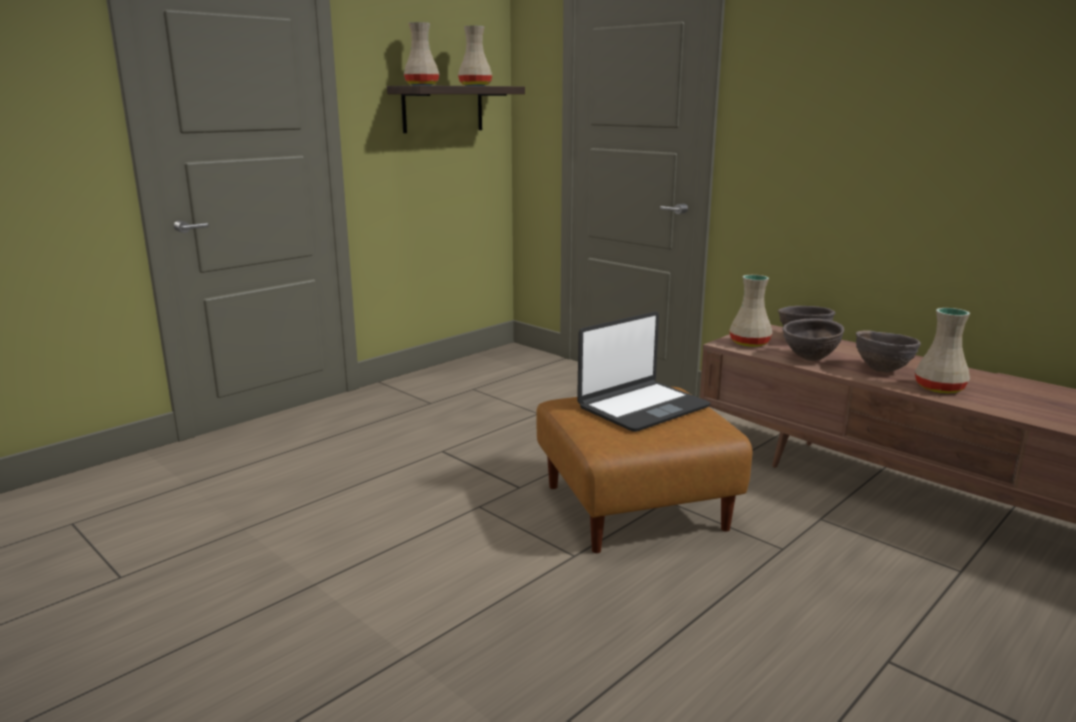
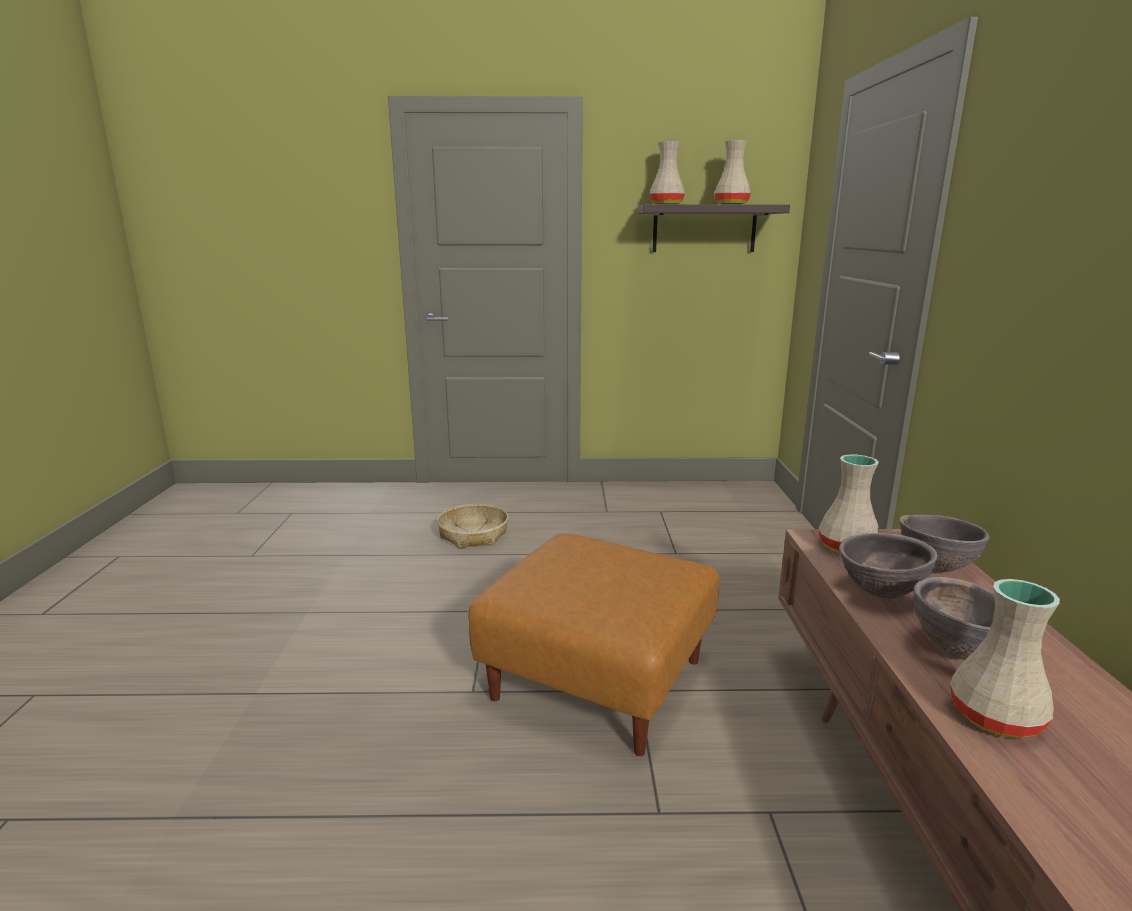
camera: 45 degrees right, 0 degrees up
laptop [577,311,710,432] -> none
none -> basket [437,504,508,549]

